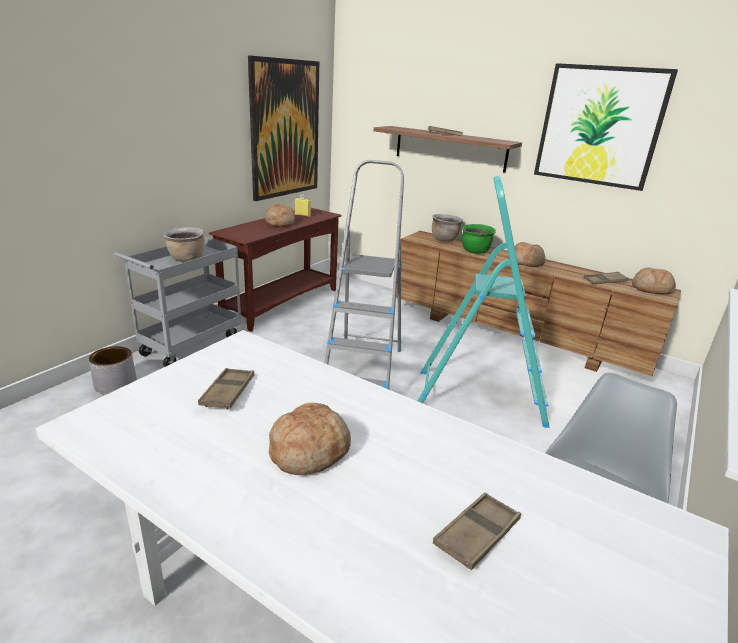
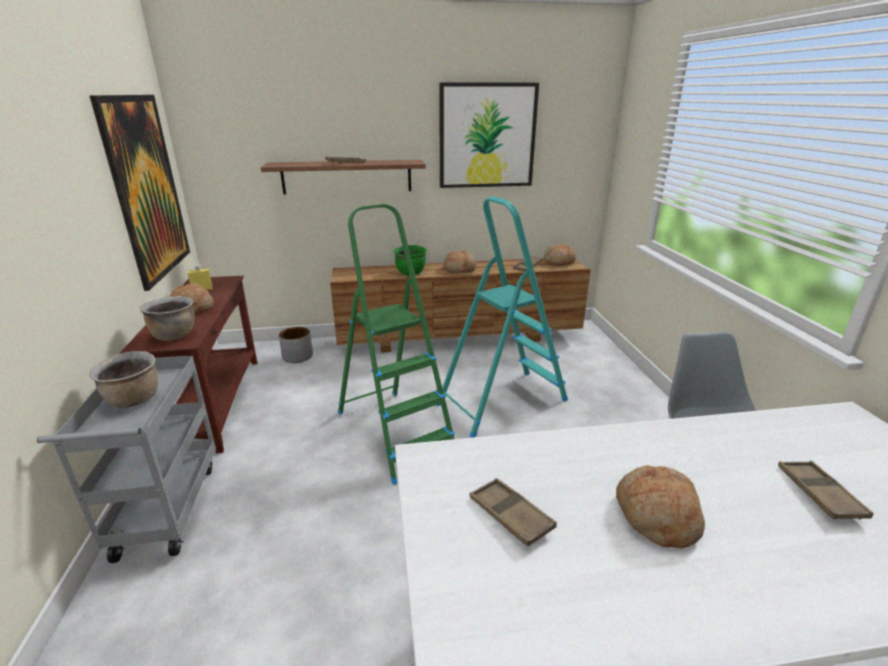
camera: 40 degrees left, 0 degrees up
grey planter [89,346,137,395] -> grey planter moved to [279,327,313,363]
grey step ladder [325,160,404,389] -> green step ladder [338,204,455,485]
brown cooking pot [432,214,463,242] -> brown cooking pot moved to [140,296,195,341]

